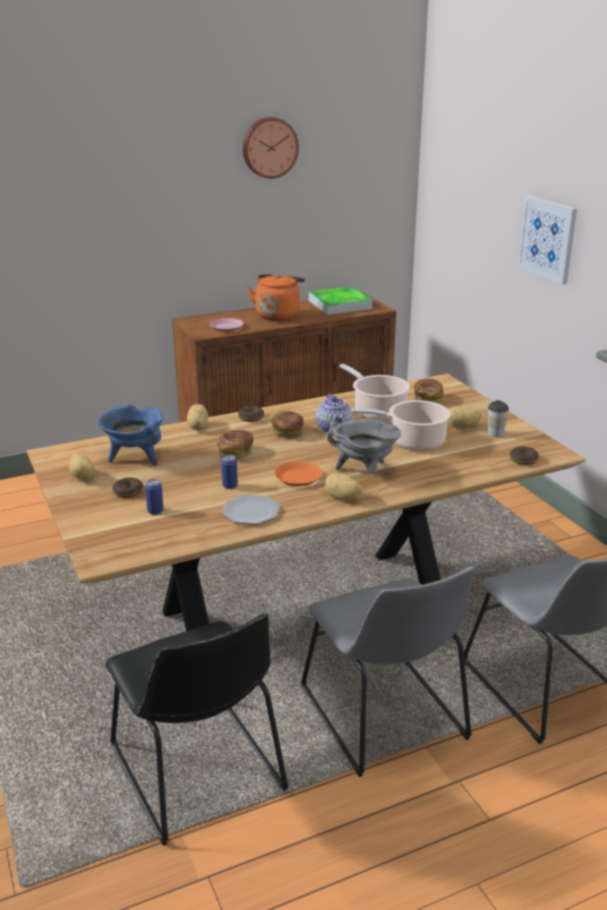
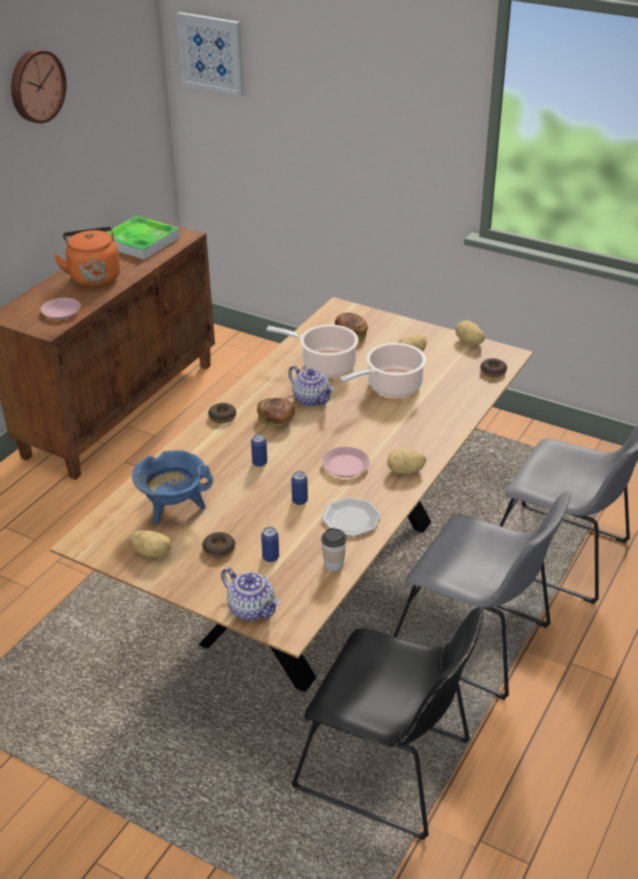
camera: 35 degrees left, 10 degrees up
potato [187,404,208,430] -> potato moved to [456,320,485,345]
bread [217,429,254,460] -> can [251,434,267,467]
orange plate [275,461,322,486] -> pink plate [322,447,370,477]
grey cooking pot [327,419,401,472] -> none
cup [488,400,509,437] -> cup moved to [321,528,347,571]
picture [517,195,577,285] -> picture moved to [177,12,244,96]
none -> teapot [221,568,280,620]

